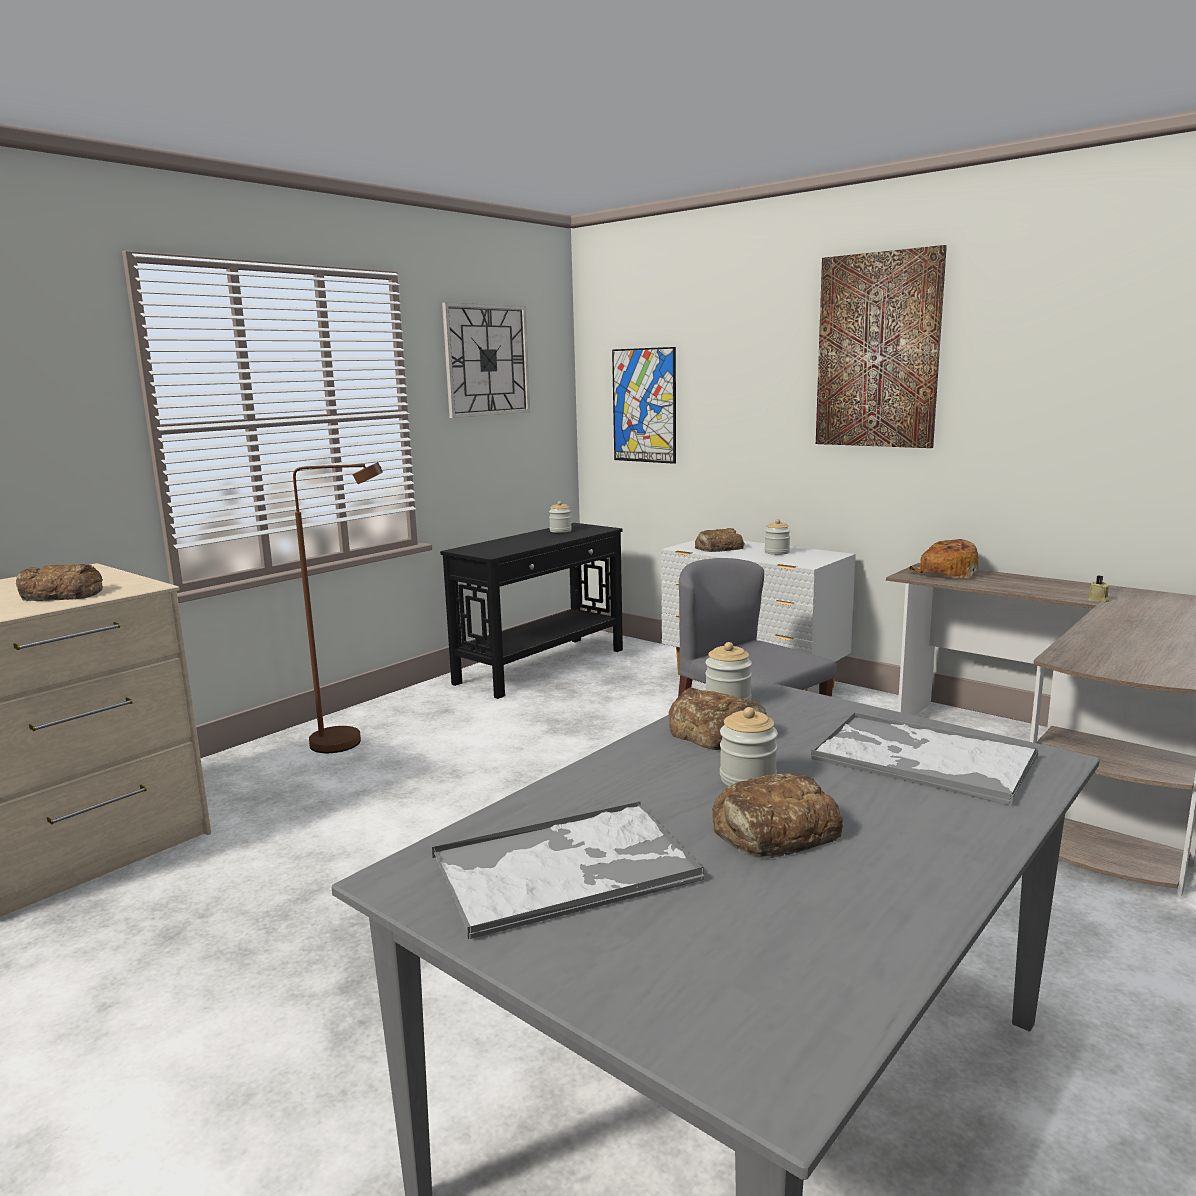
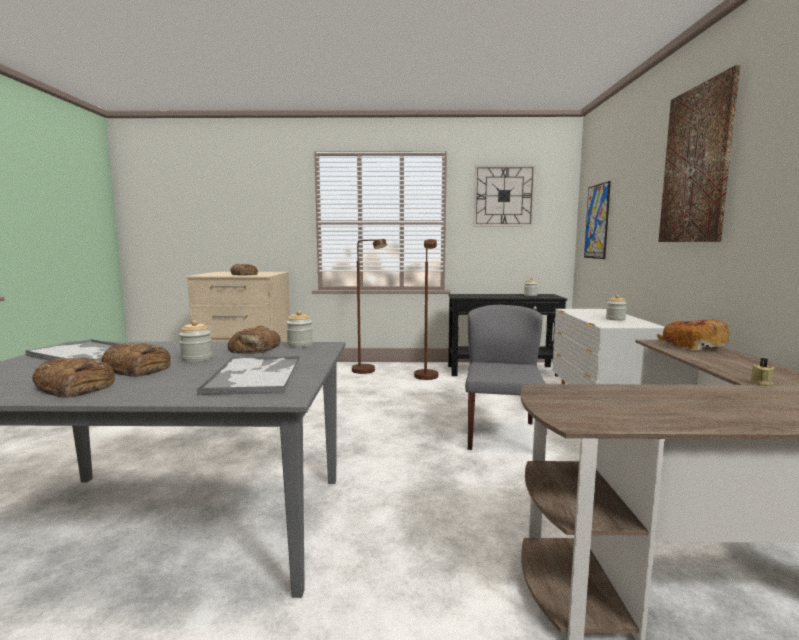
camera: 50 degrees right, 5 degrees down
bread [695,528,745,552] -> bread moved to [32,357,115,398]
none -> brown floor lamp [414,239,438,380]

